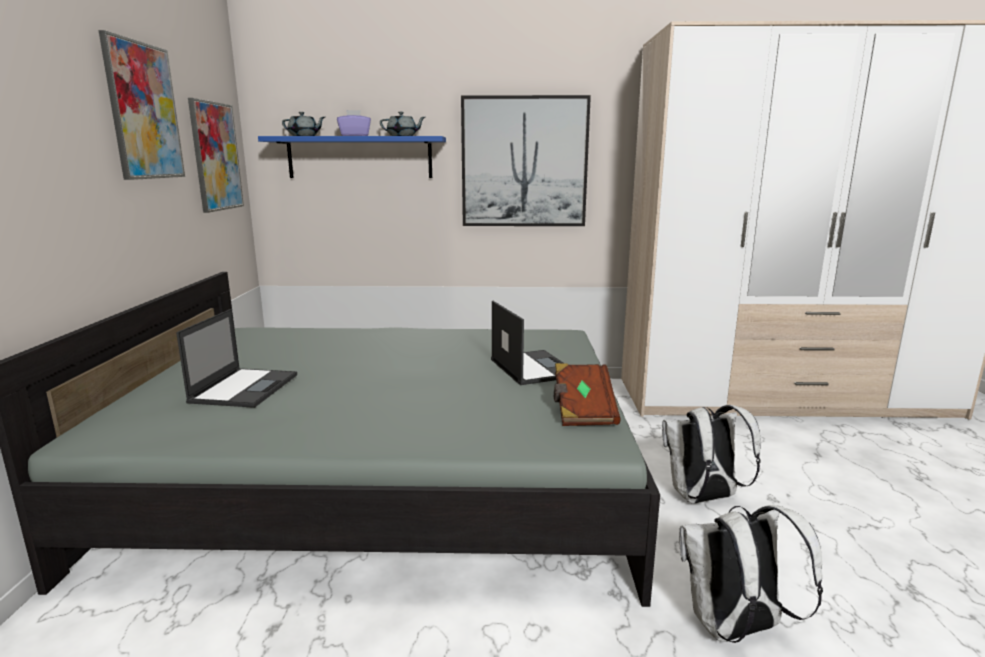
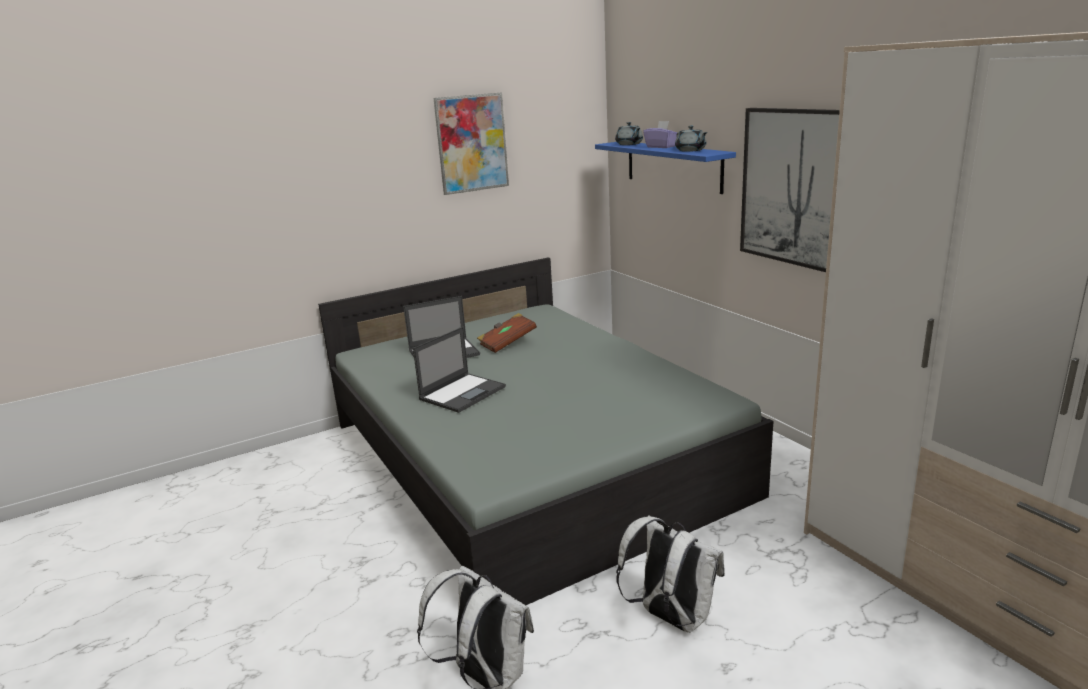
camera: 60 degrees right, 5 degrees up
picture [188,98,244,213] -> none
laptop [491,300,565,385] -> laptop moved to [413,327,506,413]
brown book [554,363,621,426] -> brown book moved to [477,313,537,353]

